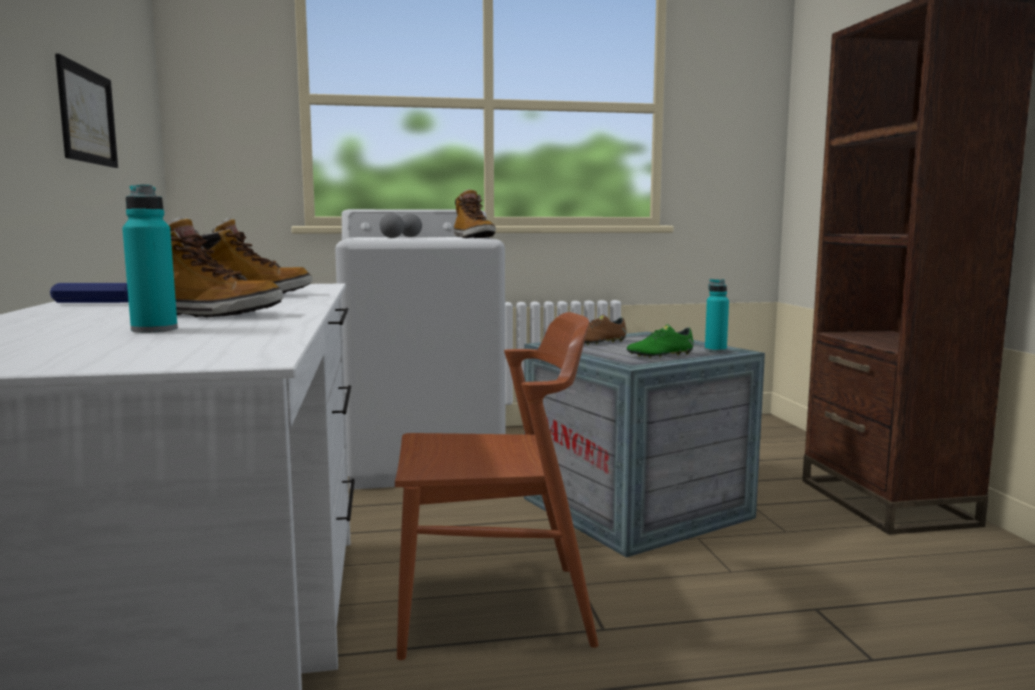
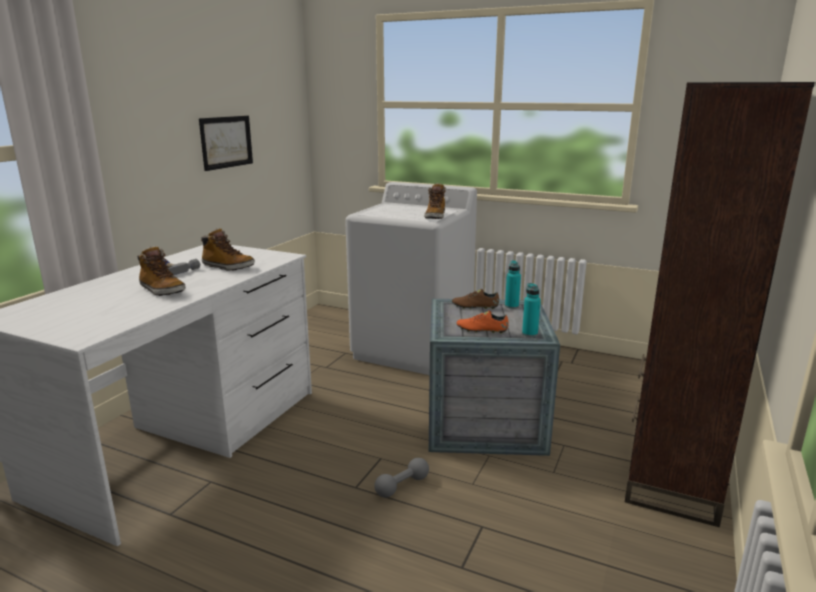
camera: 35 degrees right, 10 degrees up
turquoise bottle [122,184,178,333] -> turquoise bottle moved to [505,260,521,309]
grey dumbbell [380,213,422,238] -> grey dumbbell moved to [374,458,429,497]
brown chair [395,312,599,660] -> none
green shoe [627,324,694,358] -> orange shoe [456,311,509,334]

